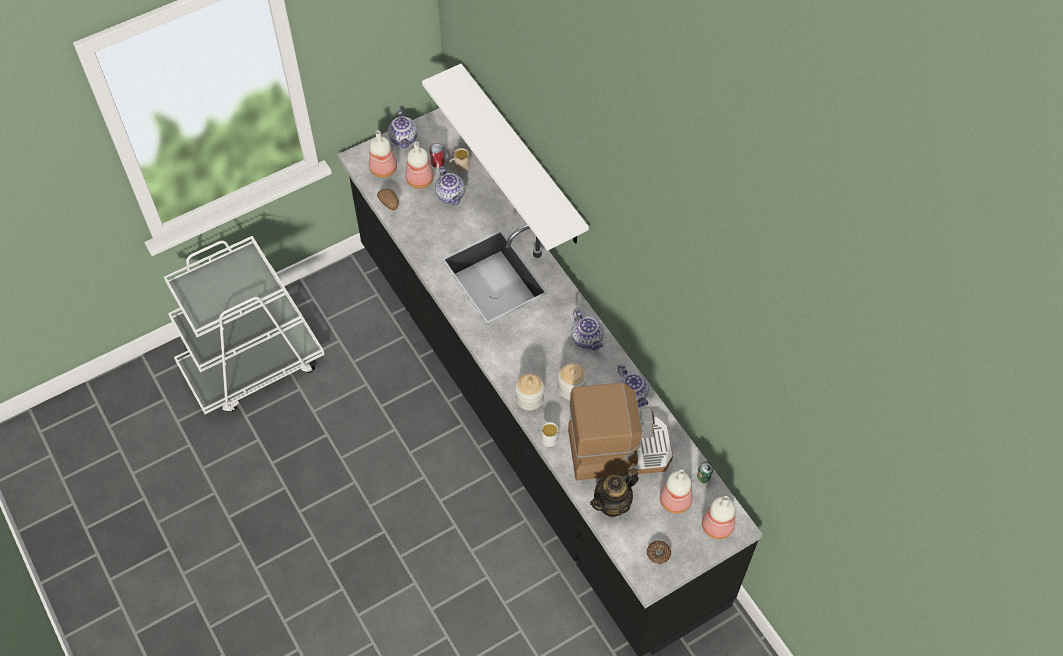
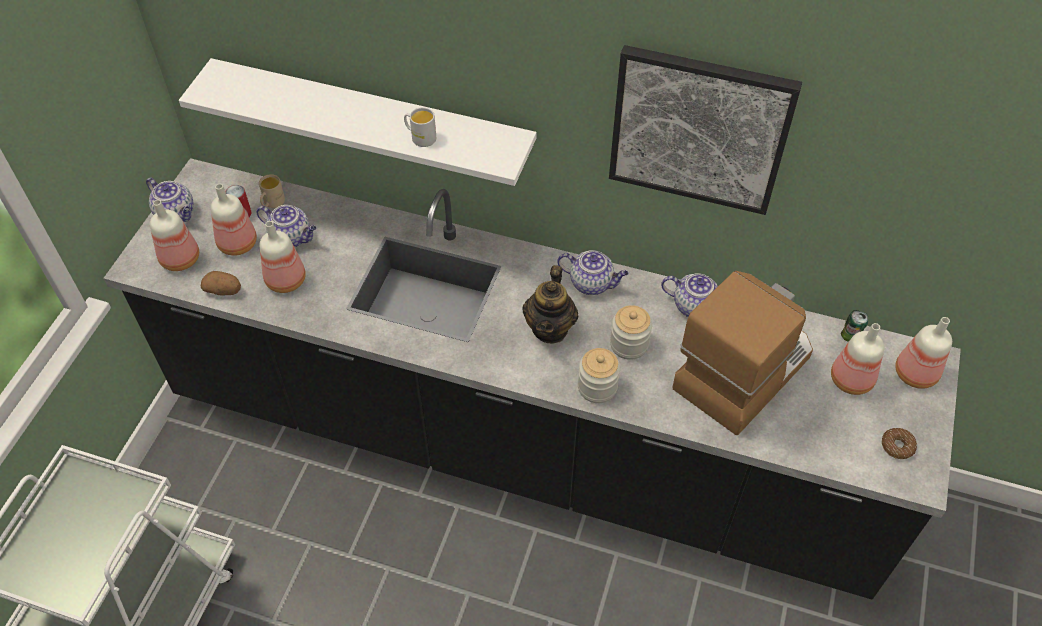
camera: 40 degrees left, 5 degrees down
white mug [541,420,559,447] -> white mug moved to [404,107,436,147]
teapot [590,468,639,517] -> teapot moved to [522,265,578,343]
none -> bottle [260,221,306,293]
none -> picture [609,45,802,215]

